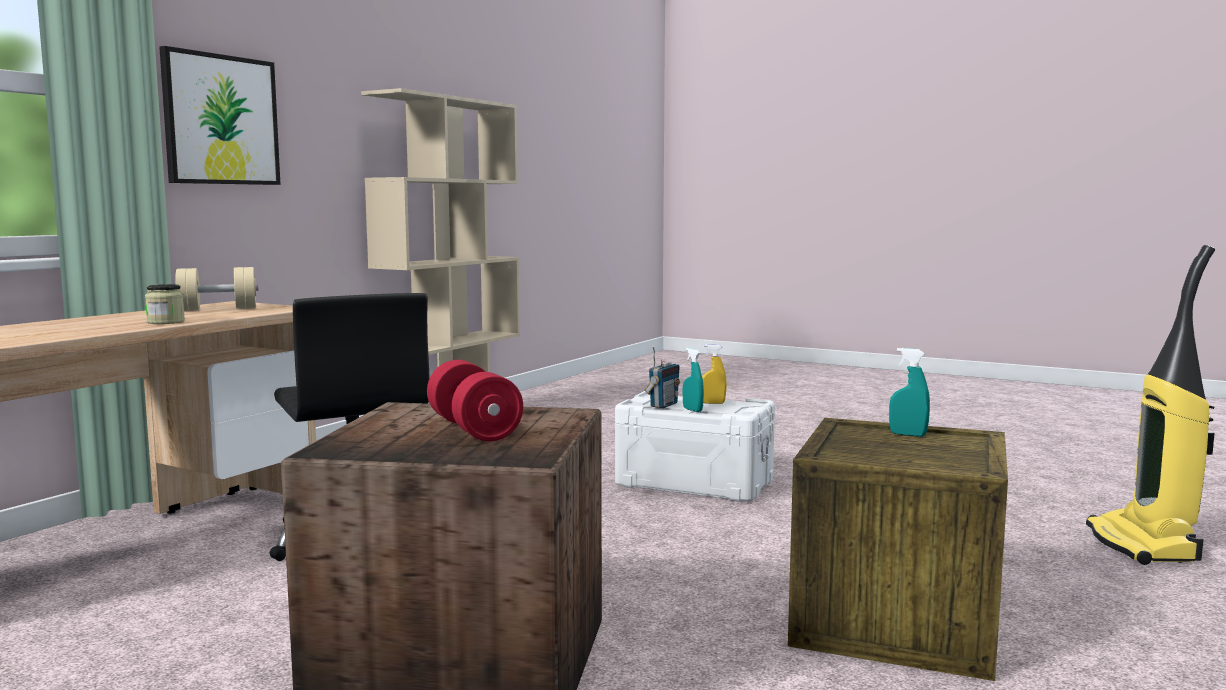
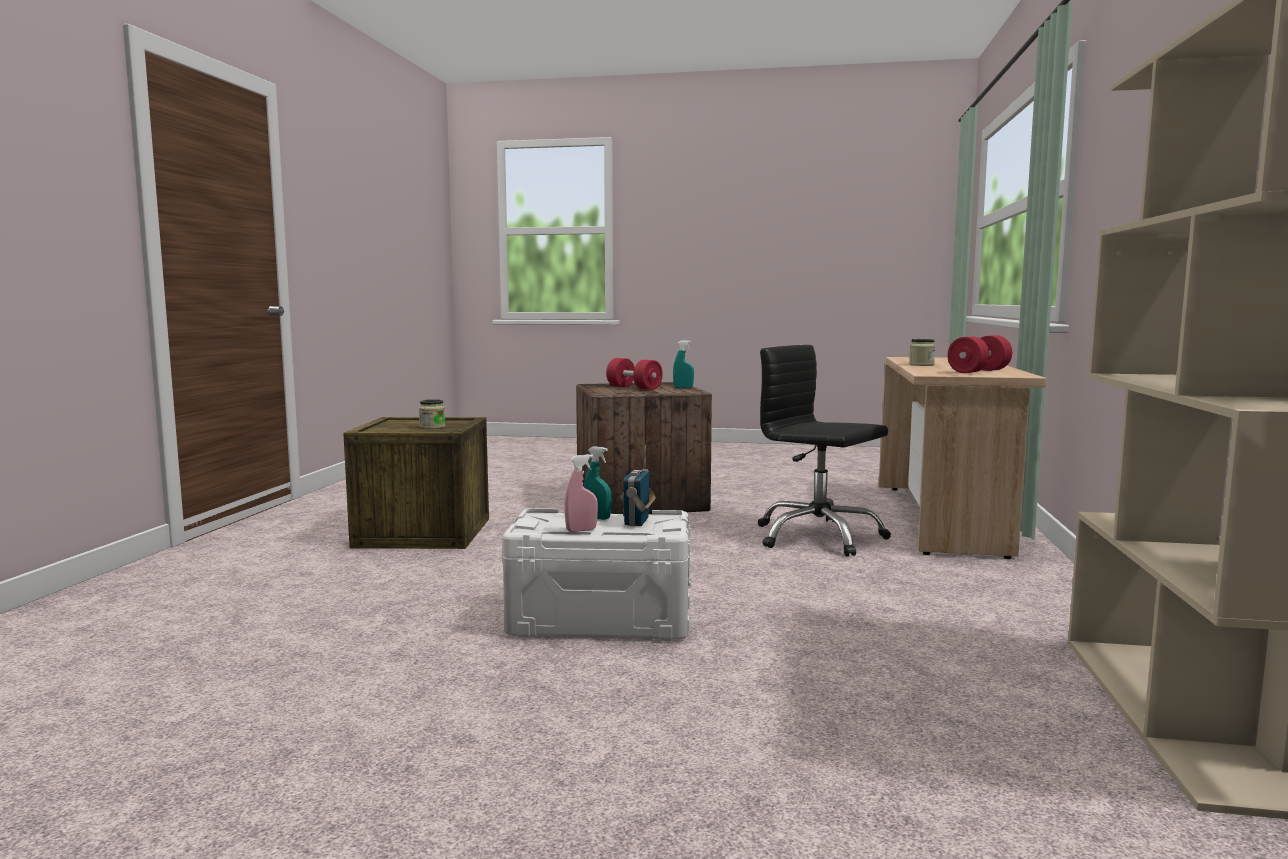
camera: 160 degrees right, 0 degrees up
picture [159,46,280,185] -> none
beige dumbbell [176,267,258,310] -> red dumbbell [947,335,1012,373]
yellow spray bottle [702,344,727,404] -> pink spray bottle [564,454,598,532]
turquoise spray bottle [889,348,930,437] -> turquoise spray bottle moved to [673,340,694,388]
vacuum cleaner [1086,245,1215,565] -> none
none -> jar [419,399,446,429]

